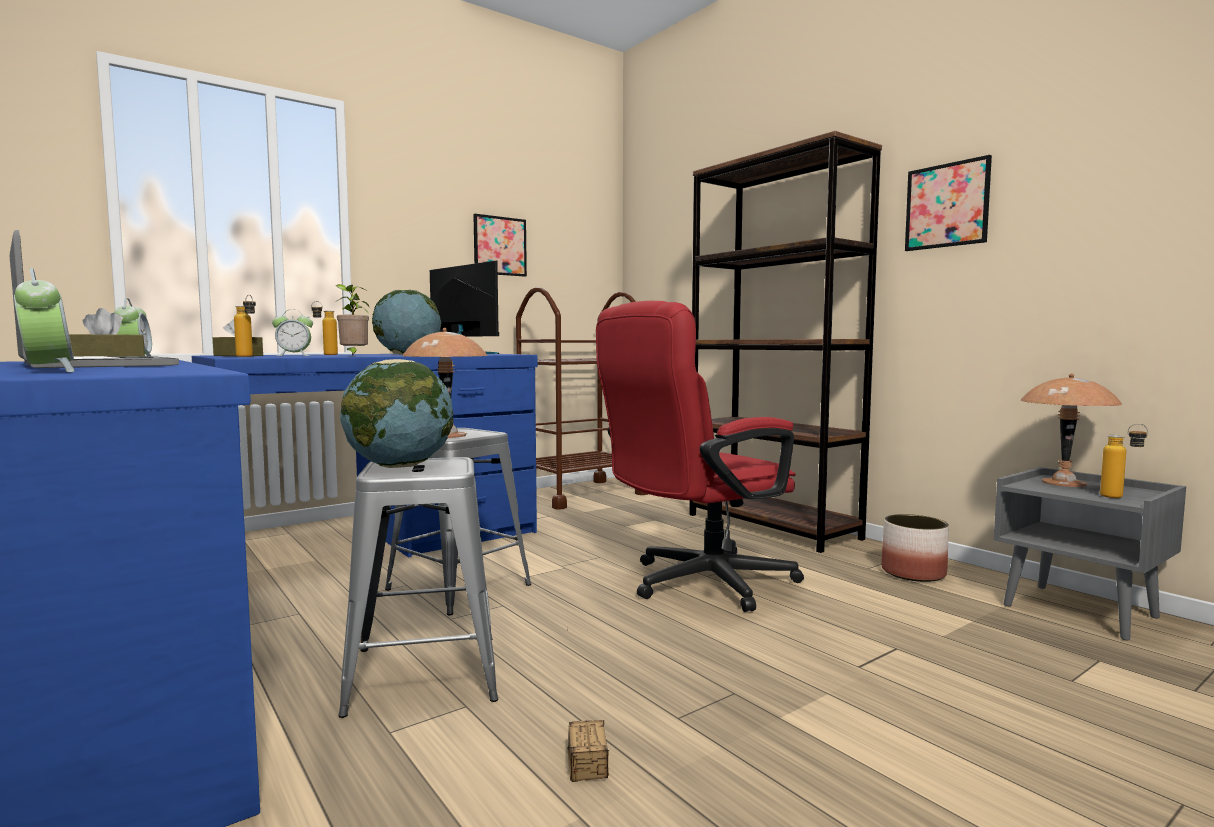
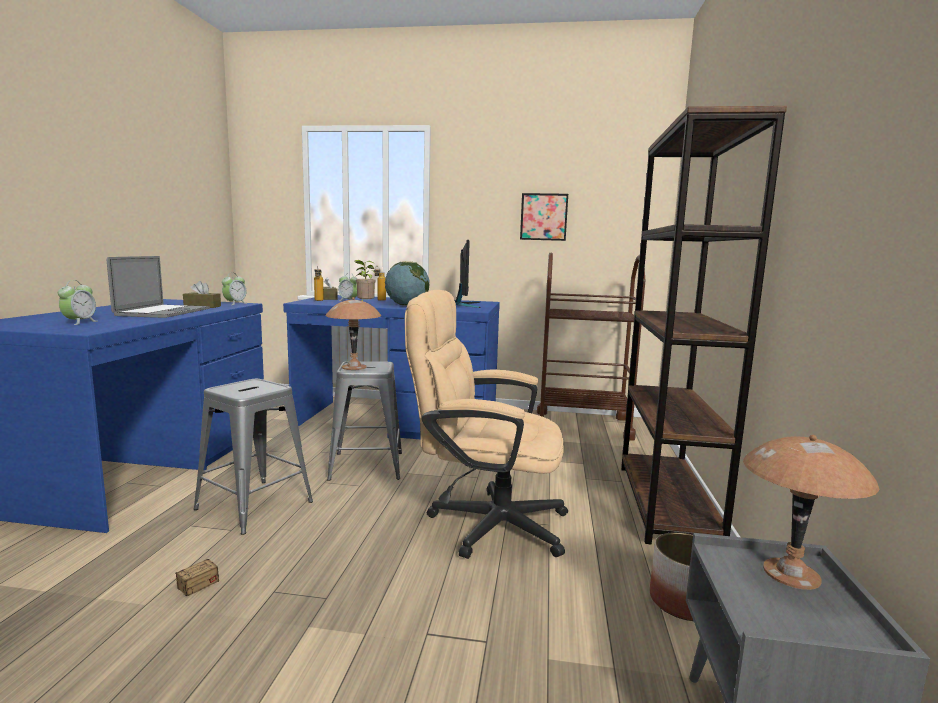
camera: 45 degrees right, 5 degrees up
globe [340,359,453,468] -> none
red office chair [596,301,804,612] -> beige office chair [405,290,568,559]
picture [905,155,992,251] -> none
bottle [1100,423,1148,498] -> none

